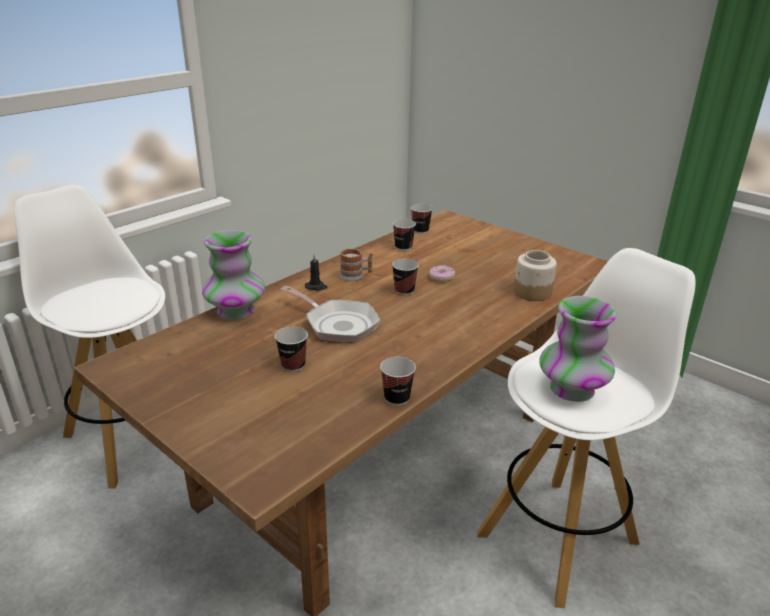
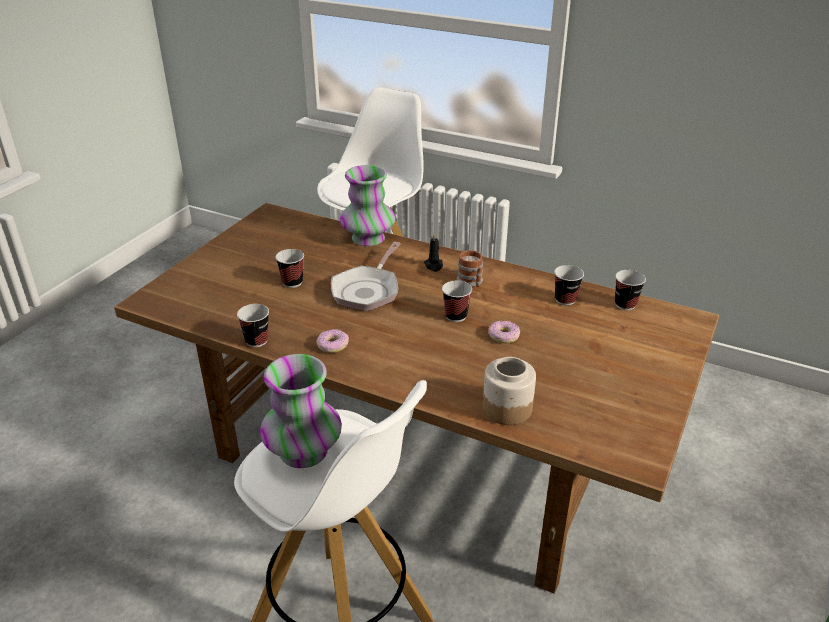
camera: 75 degrees right, 5 degrees up
none -> donut [317,329,349,353]

